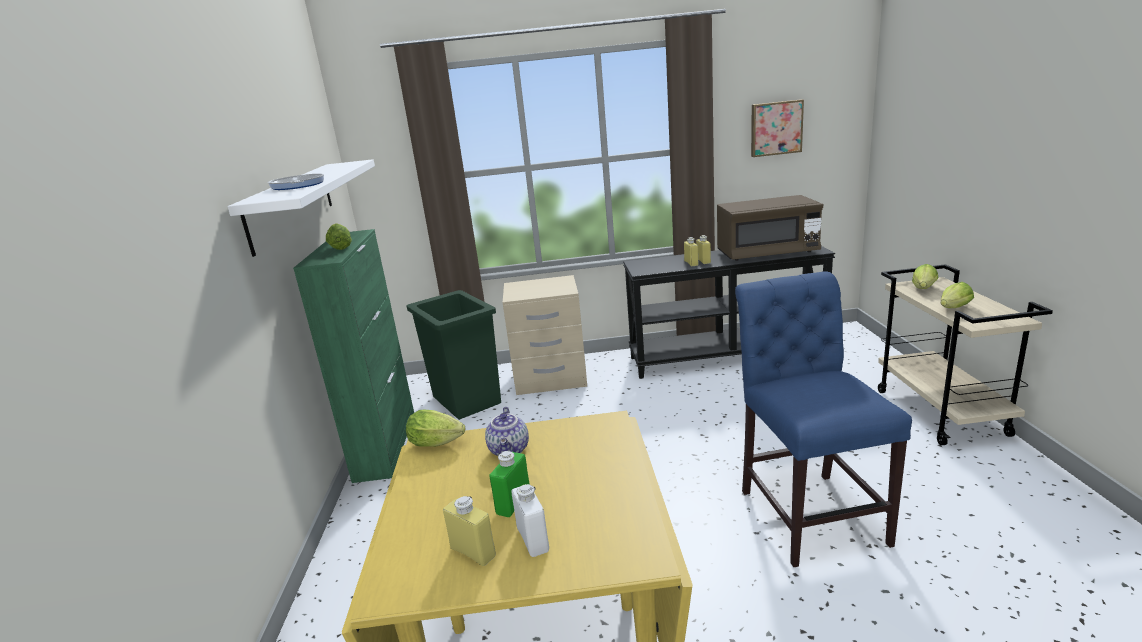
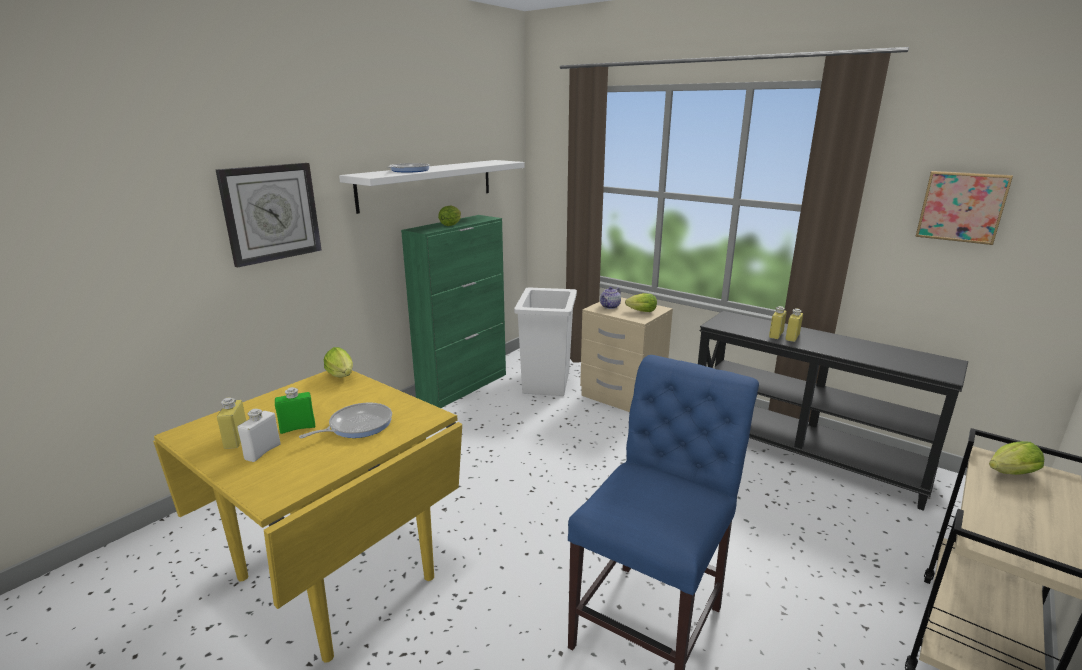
camera: 40 degrees right, 0 degrees up
green trash can [406,290,501,420] -> white trash can [514,287,577,396]
teapot [485,407,529,456] -> teapot moved to [600,287,621,309]
brown microwave [717,195,823,261] -> none
lettuce [941,282,974,308] -> lettuce moved to [625,293,657,312]
none -> wall clock [216,163,322,268]
none -> frying pan [299,403,392,438]

